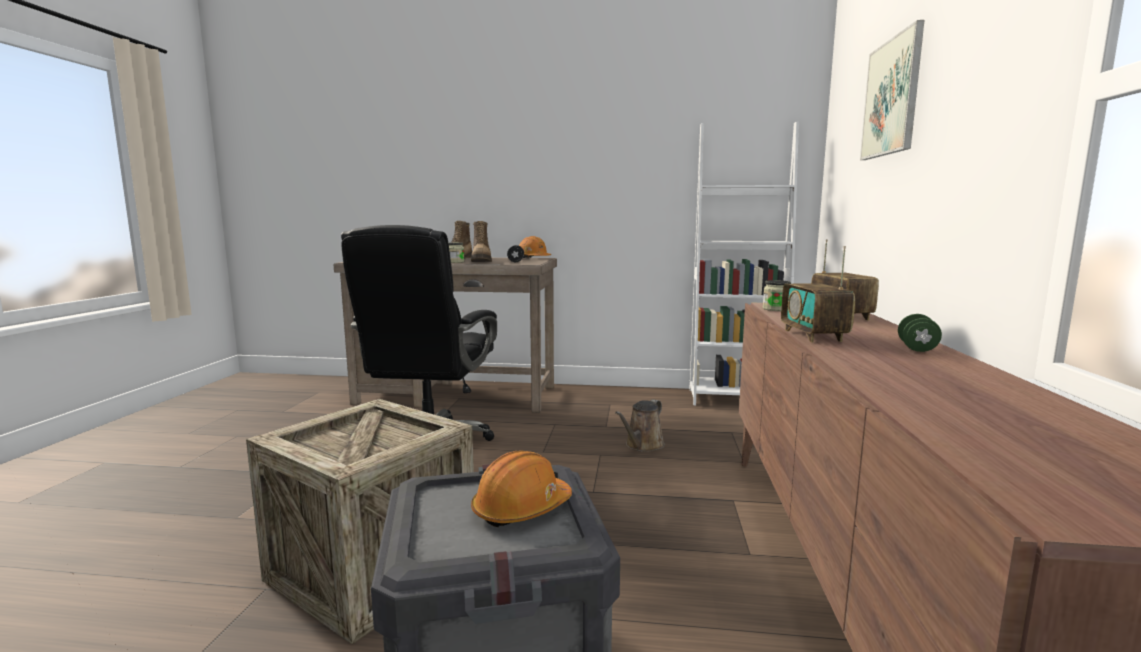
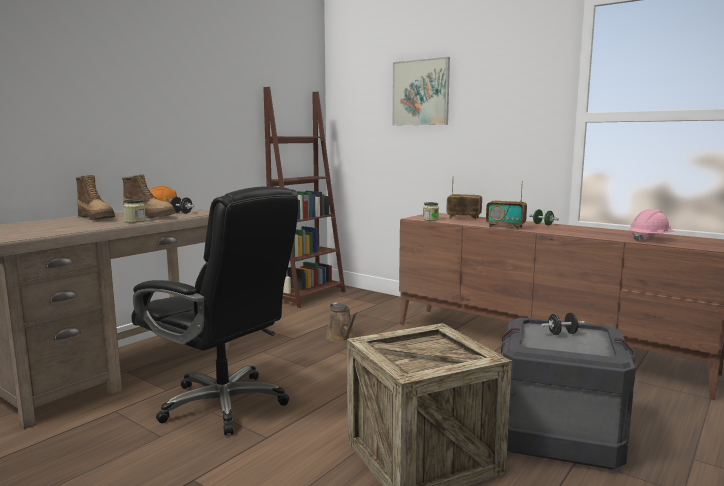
camera: 60 degrees left, 0 degrees up
orange hard hat [471,450,572,527] -> black dumbbell [541,313,585,335]
white bookcase [690,121,799,405] -> brown bookcase [263,87,345,308]
none -> pink hard hat [629,209,674,242]

